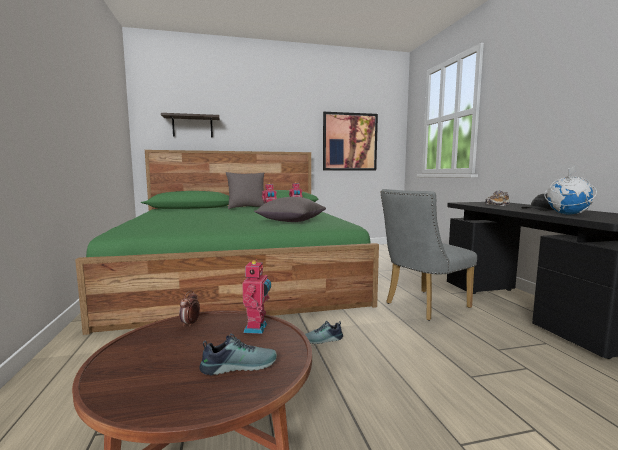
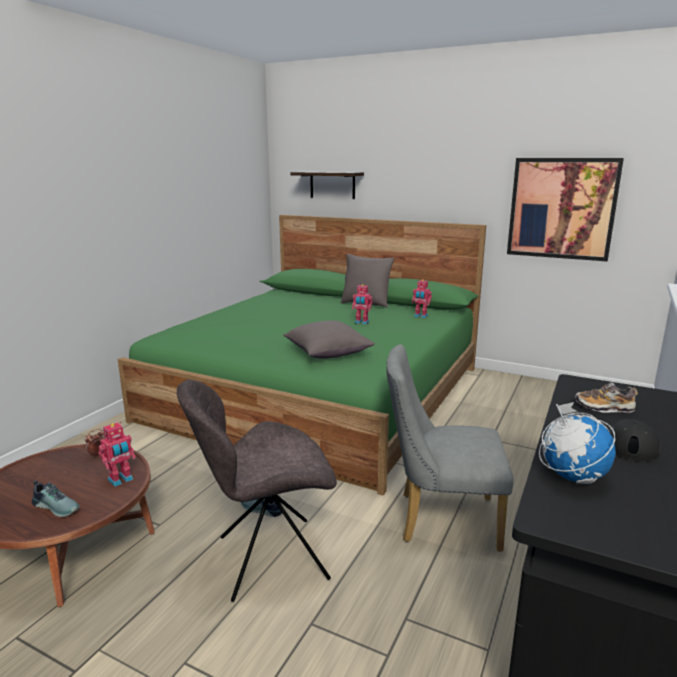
camera: 40 degrees right, 10 degrees up
none -> grey chair [177,380,337,602]

